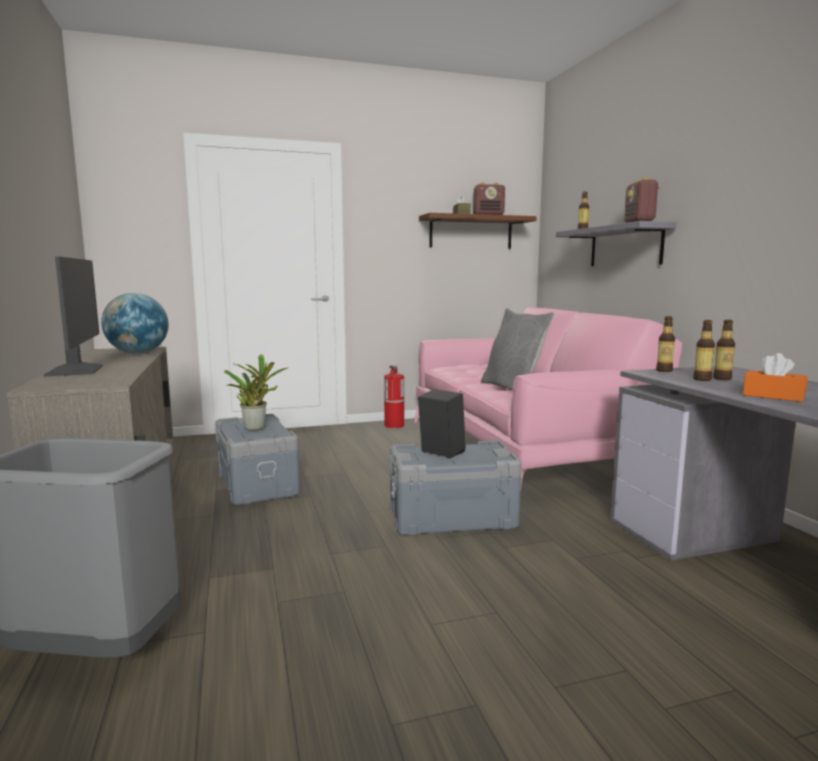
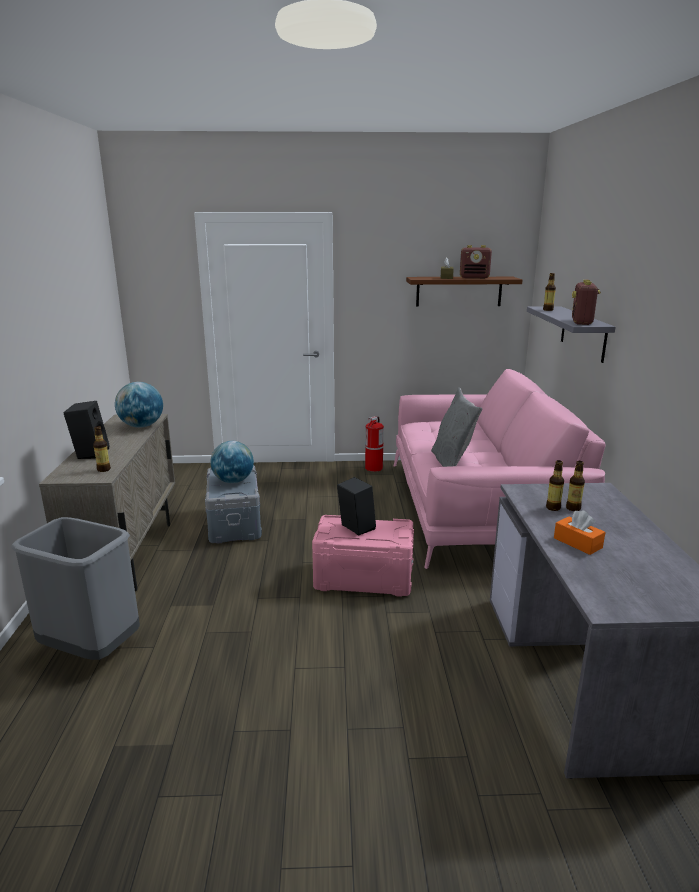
camera: 15 degrees right, 10 degrees up
monitor [44,256,103,376] -> black speaker [64,401,109,459]
potted plant [224,354,289,431] -> globe [210,441,254,483]
grey storage box [390,440,522,536] -> pink storage box [312,515,414,597]
bottle [656,316,675,372] -> bottle moved to [93,426,111,472]

